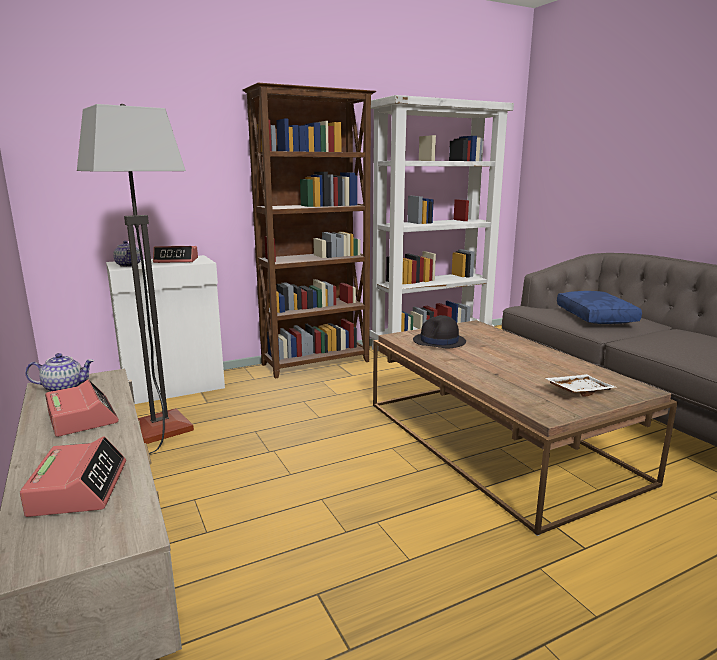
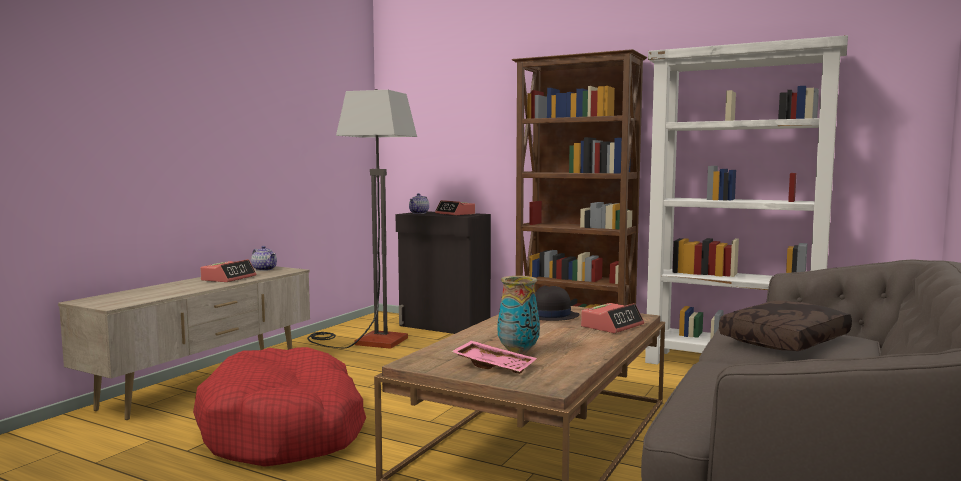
camera: 55 degrees right, 10 degrees down
alarm clock [20,436,126,517] -> alarm clock moved to [581,303,644,333]
white cabinet [106,255,225,404] -> black cabinet [396,211,491,334]
white tray [545,374,617,397] -> pink tray [451,340,537,374]
blue pillow [557,291,642,324] -> brown pillow [719,300,852,351]
none -> red dog bed [193,347,366,467]
none -> vase [497,276,540,354]

